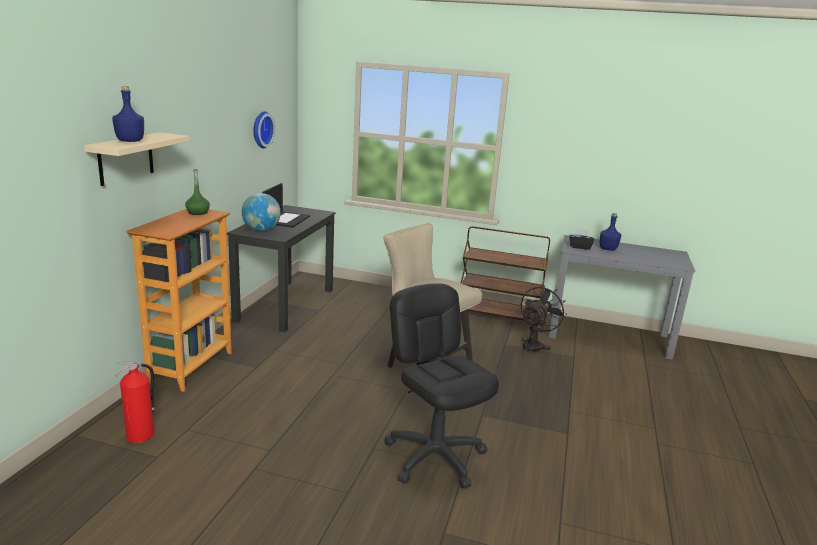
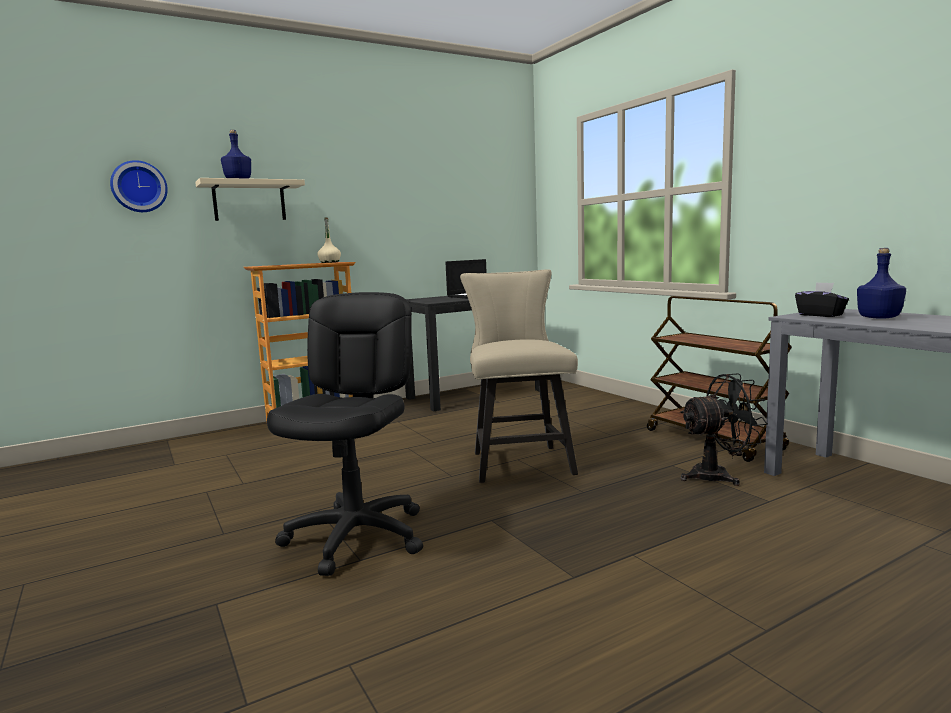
camera: 45 degrees right, 10 degrees down
fire extinguisher [115,362,154,443] -> none
green bottle [185,169,210,215] -> beige bottle [317,217,341,263]
globe [242,193,281,231] -> none
wall clock [253,111,275,149] -> wall clock moved to [110,160,168,212]

